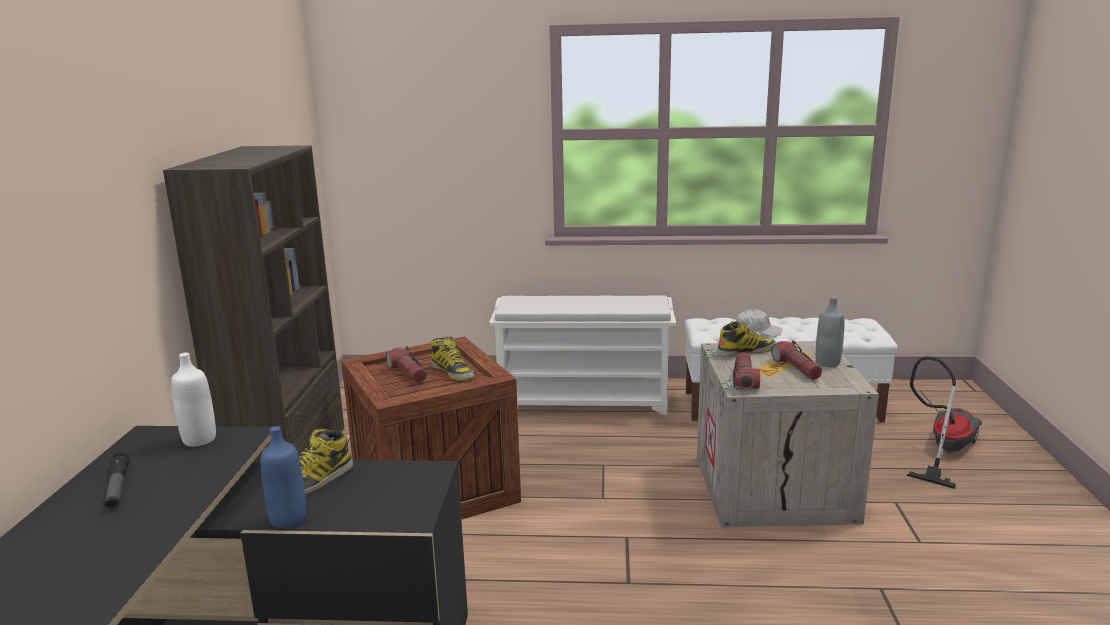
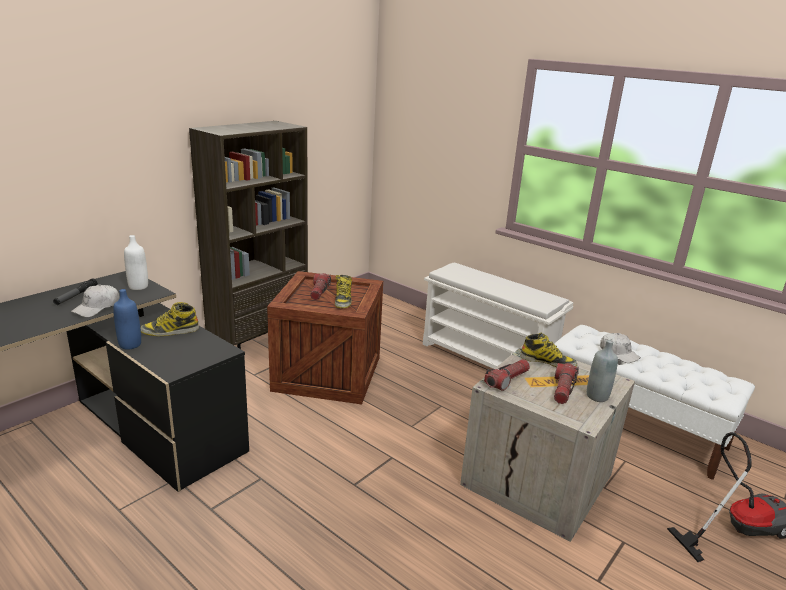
camera: 35 degrees right, 5 degrees up
none -> white cap [71,285,120,317]

